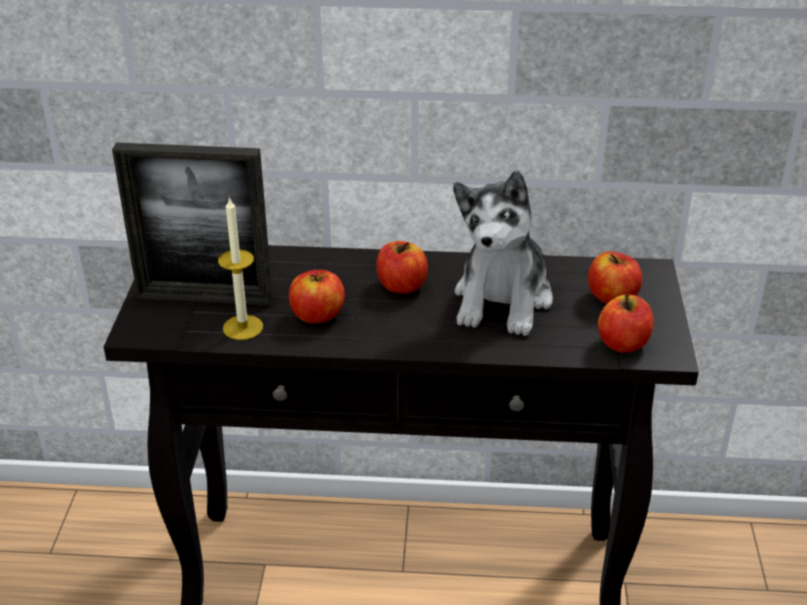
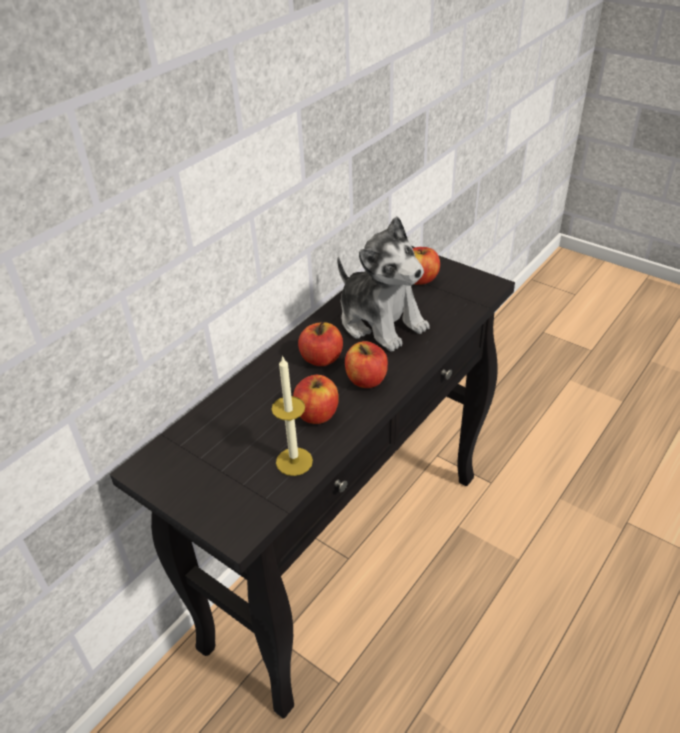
camera: 55 degrees left, 5 degrees up
picture frame [112,143,273,305] -> none
apple [598,294,653,353] -> apple moved to [345,341,388,388]

